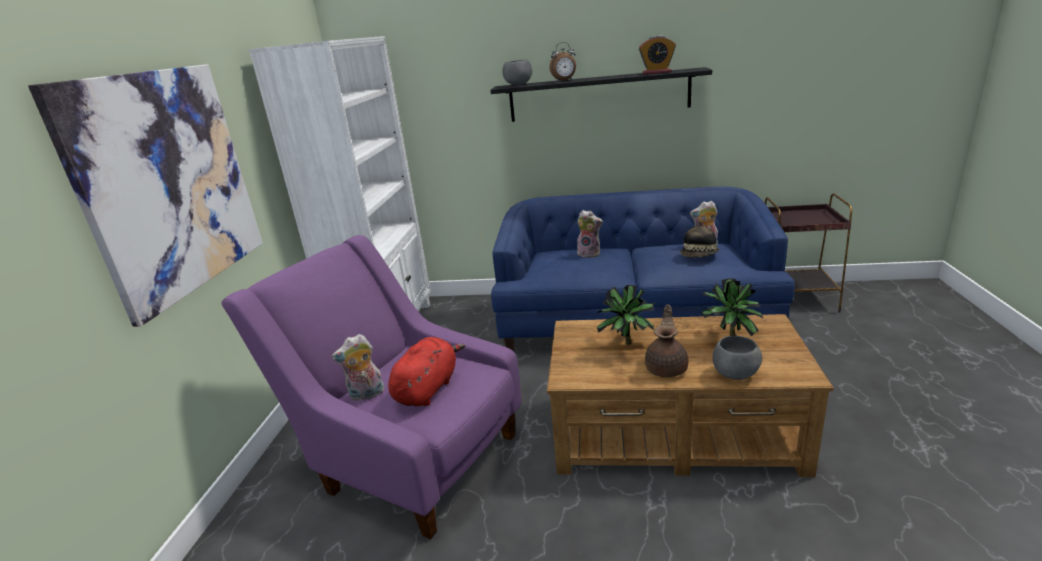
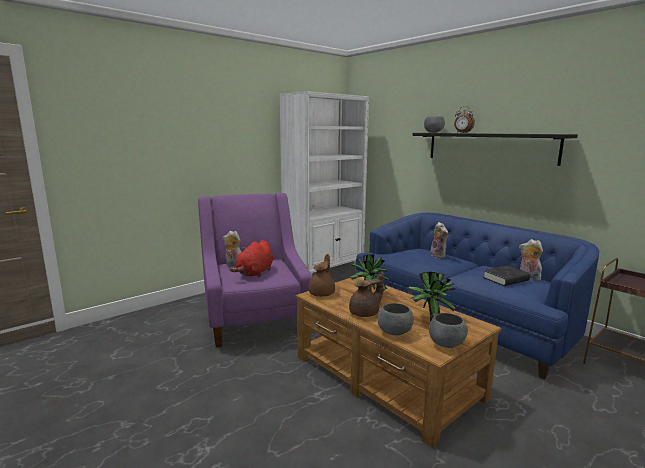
camera: 40 degrees right, 10 degrees down
picture [28,64,263,327] -> none
red plush toy [388,337,465,406] -> red plush toy turned 135 degrees clockwise [229,240,273,277]
alarm clock [639,36,676,75] -> none
hat [680,222,719,258] -> black book [483,265,530,286]
none -> brown teapot [308,254,335,297]
none -> grey bowl [429,313,468,348]

